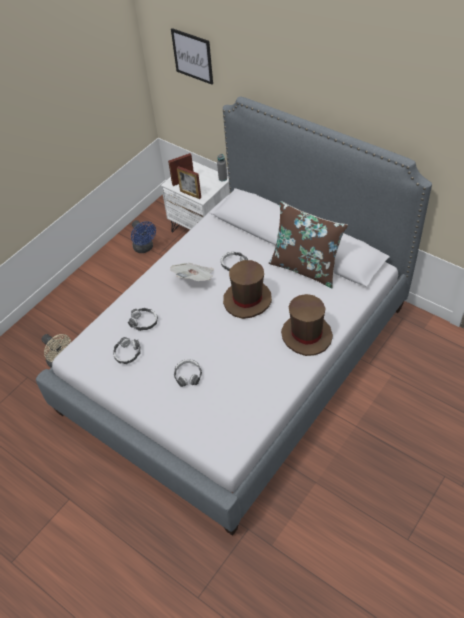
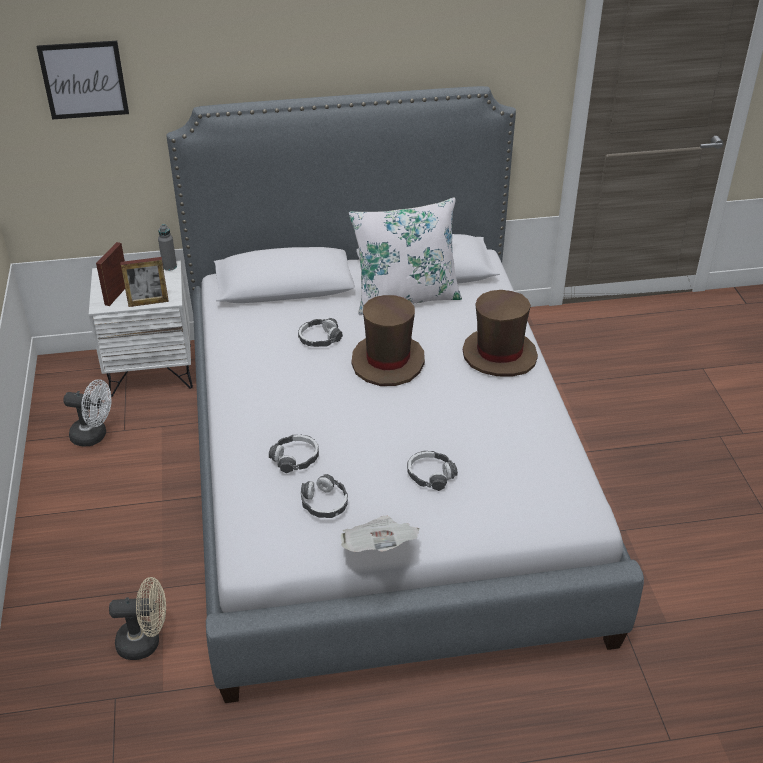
camera: 50 degrees left, 10 degrees down
blue fan [131,220,156,253] -> white fan [63,379,111,446]
newspaper [170,263,214,281] -> newspaper moved to [341,516,420,552]
brown pillow [269,201,348,288] -> white pillow [349,198,462,315]

